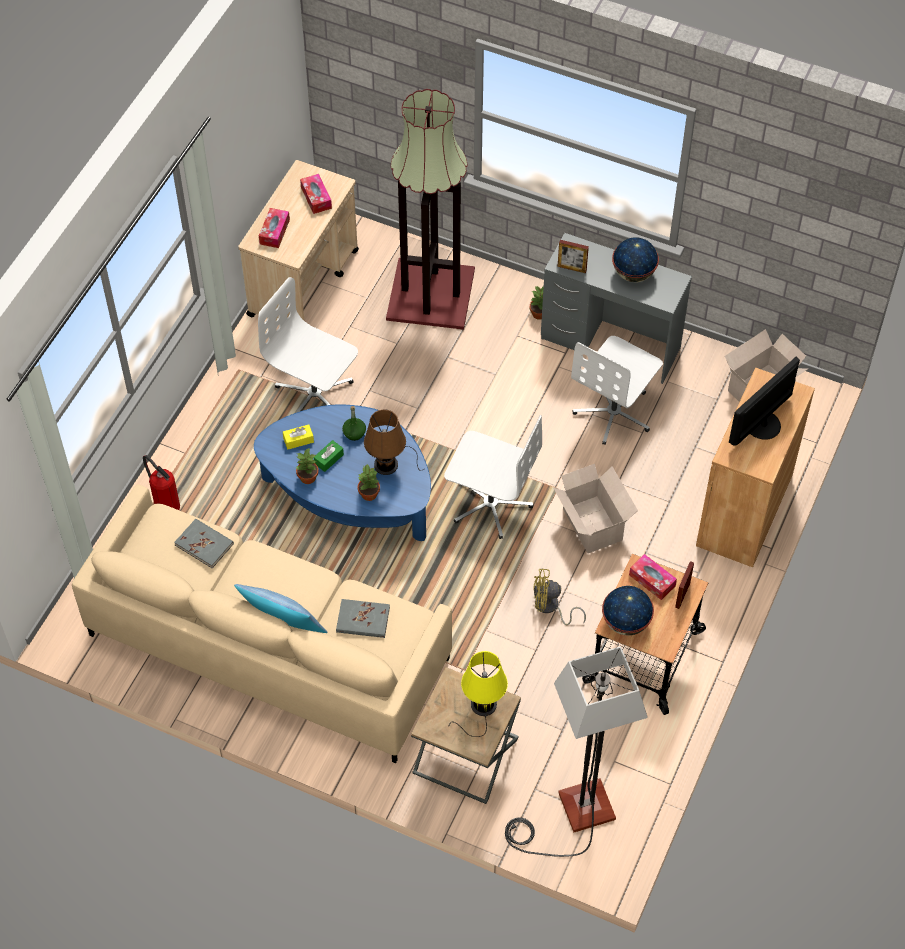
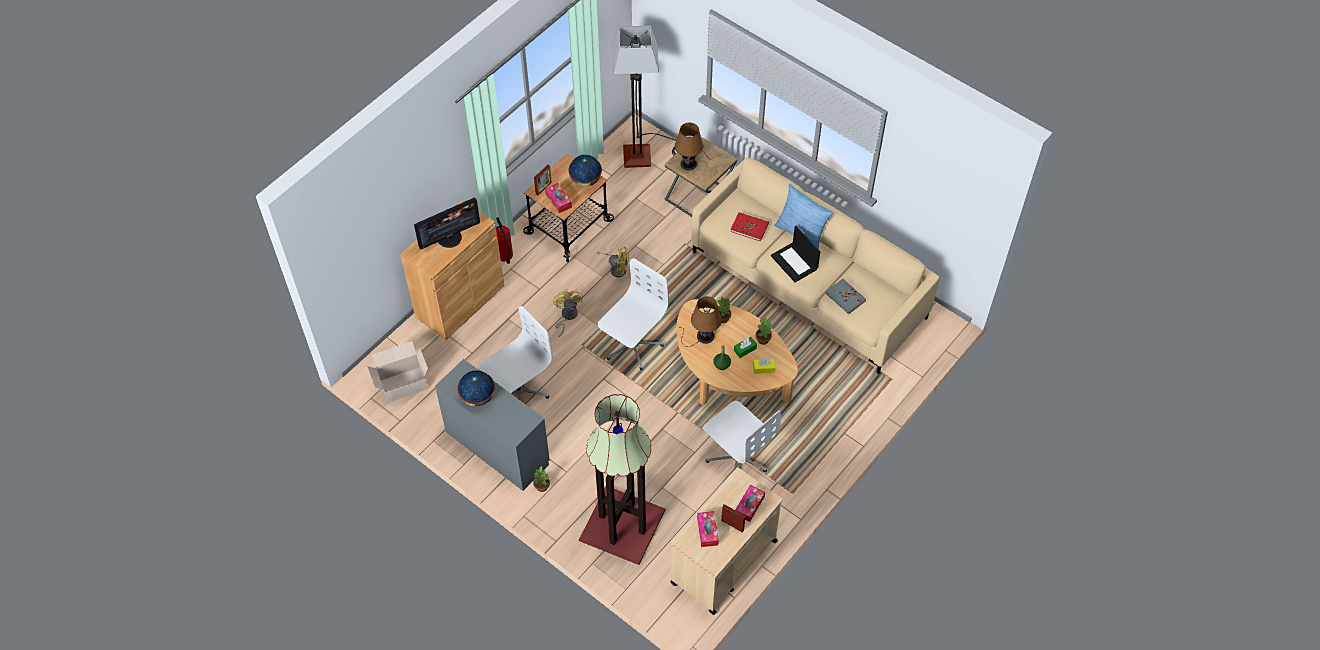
camera: 165 degrees left, 0 degrees up
fire extinguisher [143,455,180,510] -> fire extinguisher moved to [496,218,513,264]
blue coffee table [254,404,431,541] -> beige coffee table [677,299,798,405]
grey book [336,599,390,638] -> red book [730,212,769,242]
white office chair [444,415,542,539] -> white office chair turned 90 degrees clockwise [598,258,669,370]
yellow table lamp [449,651,508,737] -> brown table lamp [675,123,714,171]
cardboard box [554,464,638,553] -> yellow fan [553,289,583,337]
picture frame [557,240,589,273] -> picture frame moved to [721,504,745,532]
none -> laptop [771,226,820,282]

